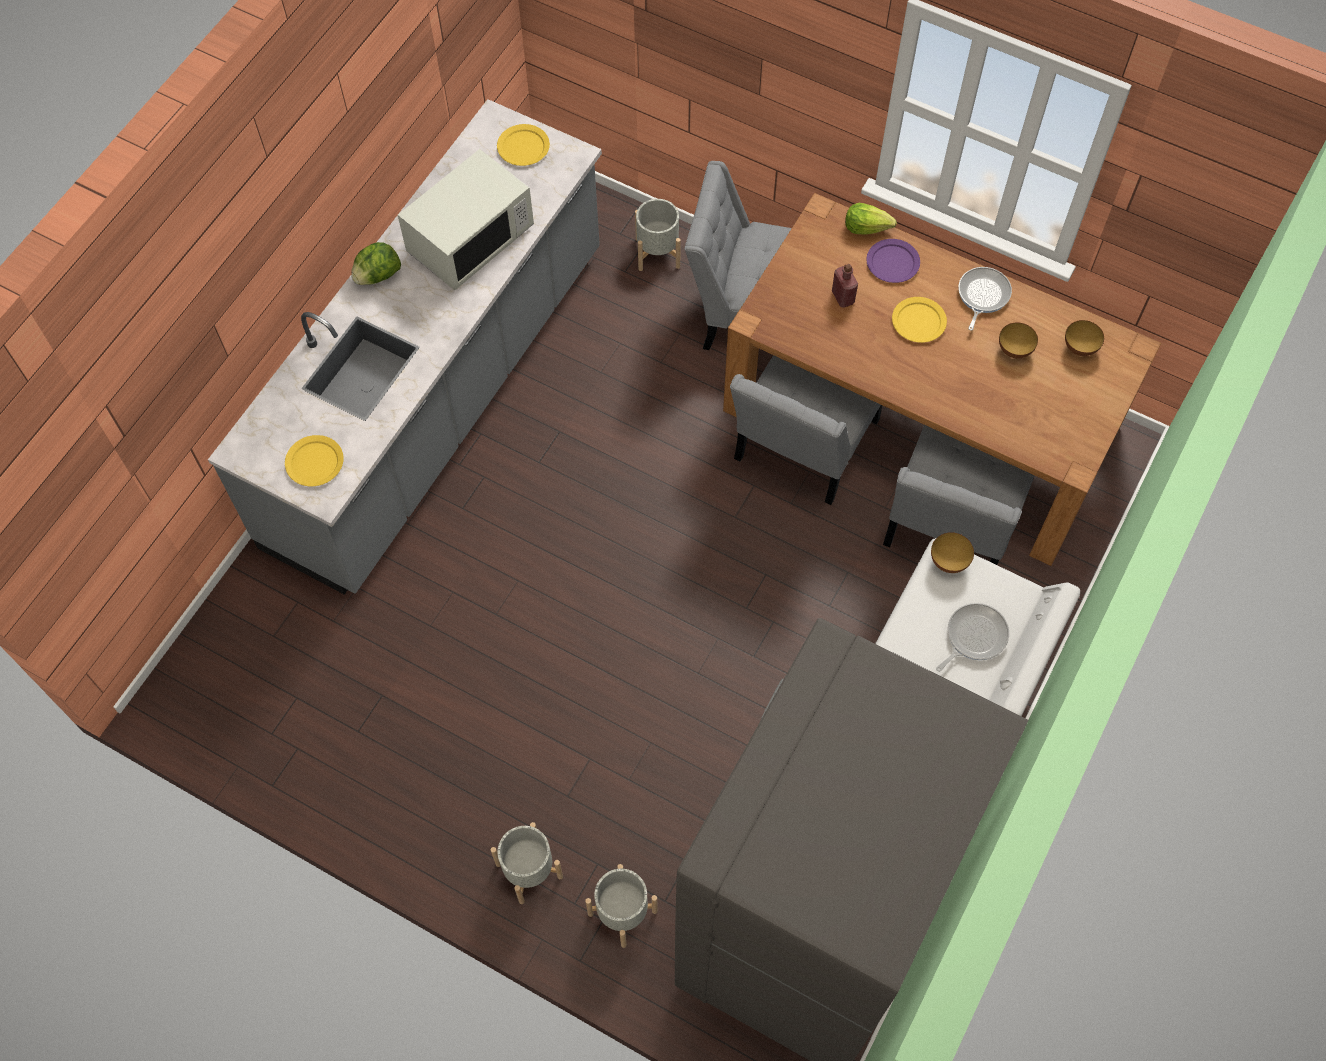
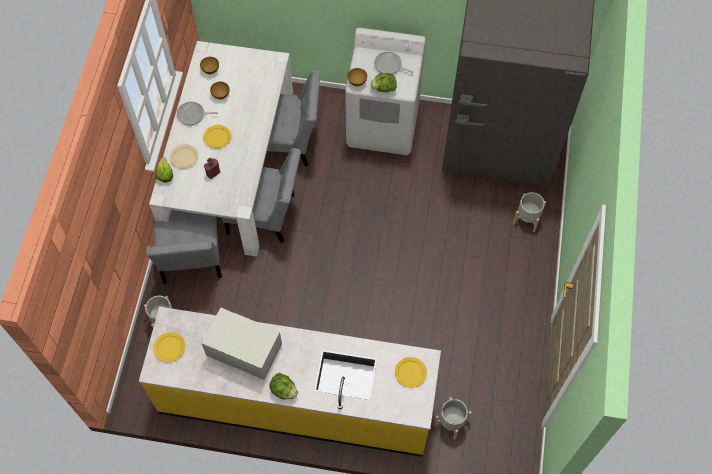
camera: 110 degrees left, 0 degrees up
grey counter [208,99,602,595] -> yellow counter [139,307,441,457]
grey planter [491,822,563,904] -> grey planter moved to [434,397,472,440]
brown dining table [723,193,1161,566] -> white dining table [149,41,293,257]
purple plate [866,239,920,283] -> beige plate [170,144,199,169]
none -> lettuce [371,73,397,92]

